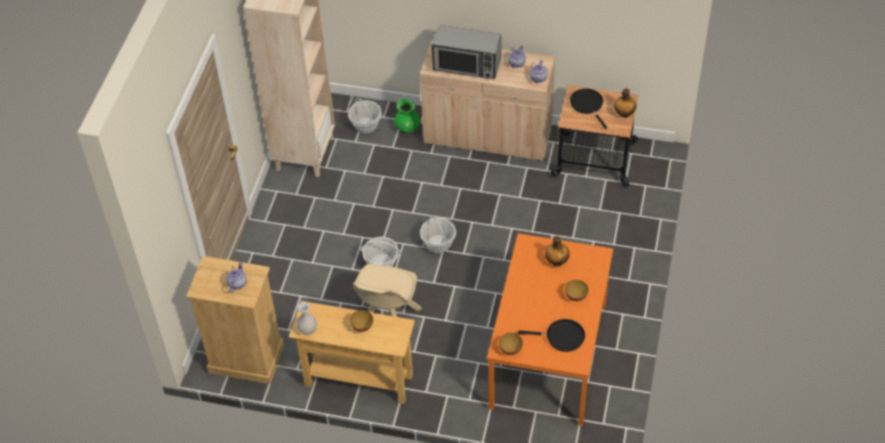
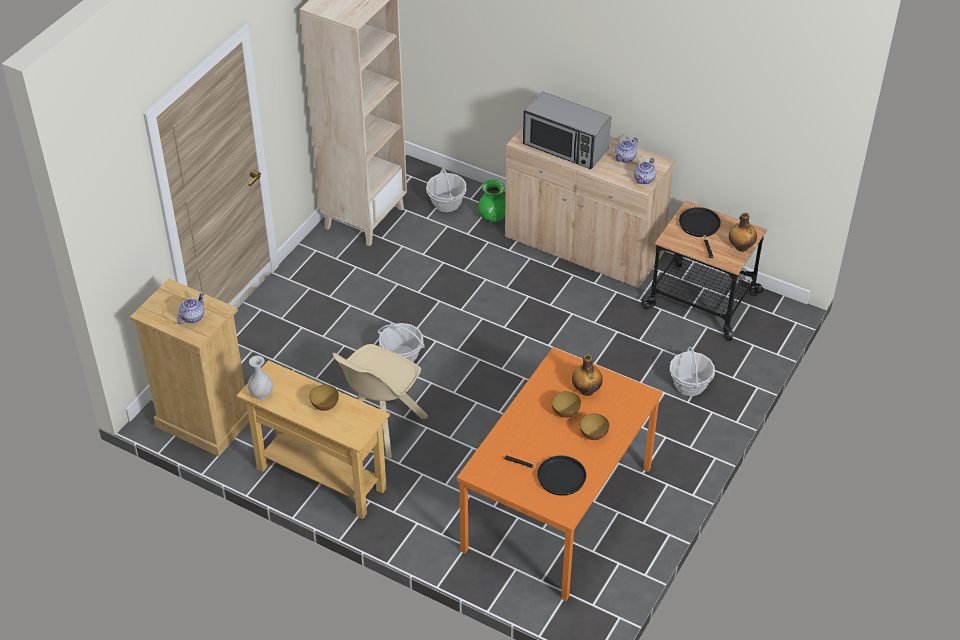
camera: 15 degrees right, 5 degrees down
basket [420,215,456,253] -> basket moved to [670,346,715,396]
bowl [499,333,523,355] -> bowl moved to [552,391,581,418]

